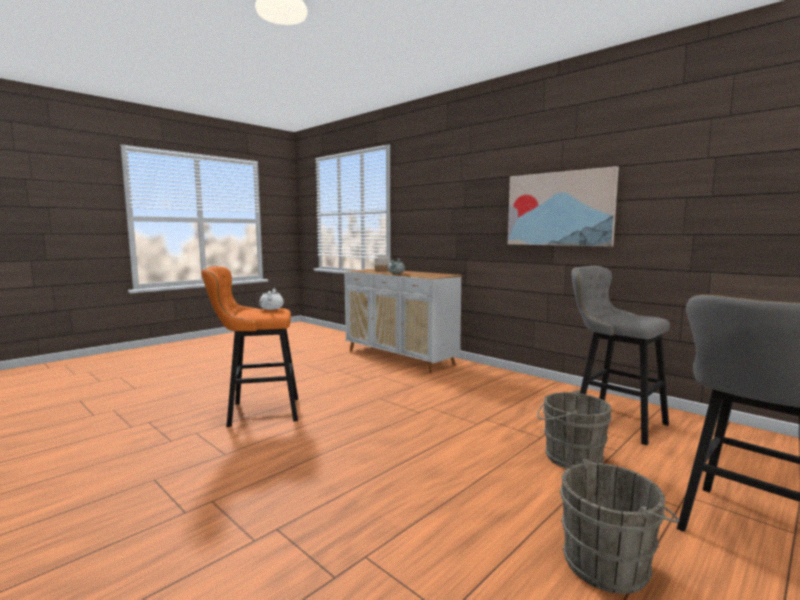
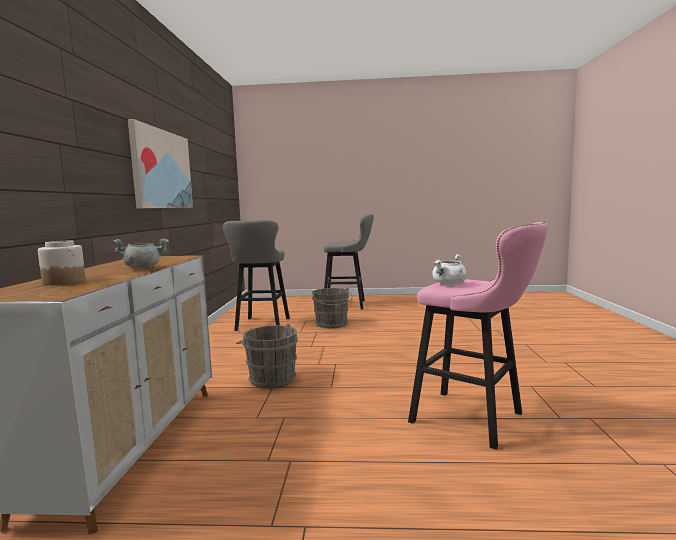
camera: 130 degrees left, 0 degrees up
orange stool [202,266,298,427] -> pink stool [408,221,548,450]
grey bucket [559,459,680,594] -> grey bucket moved to [236,324,298,389]

